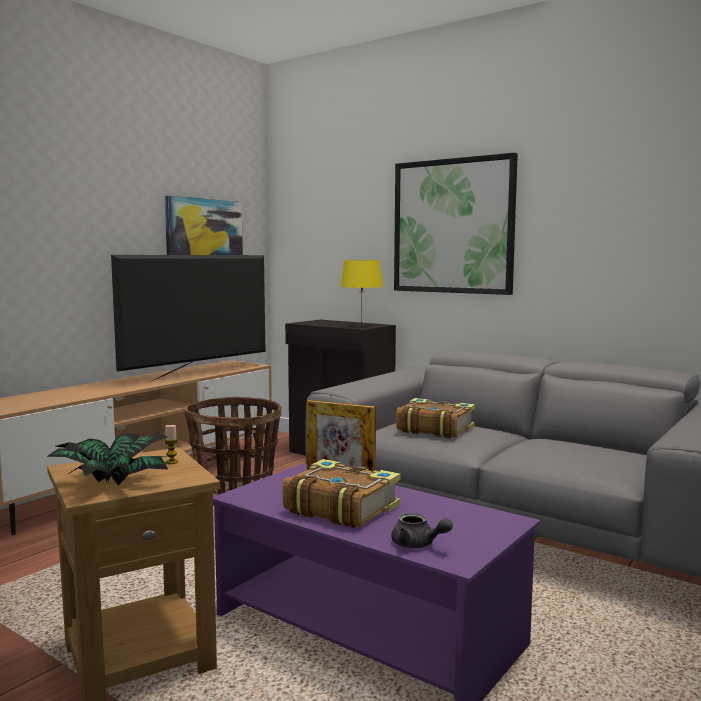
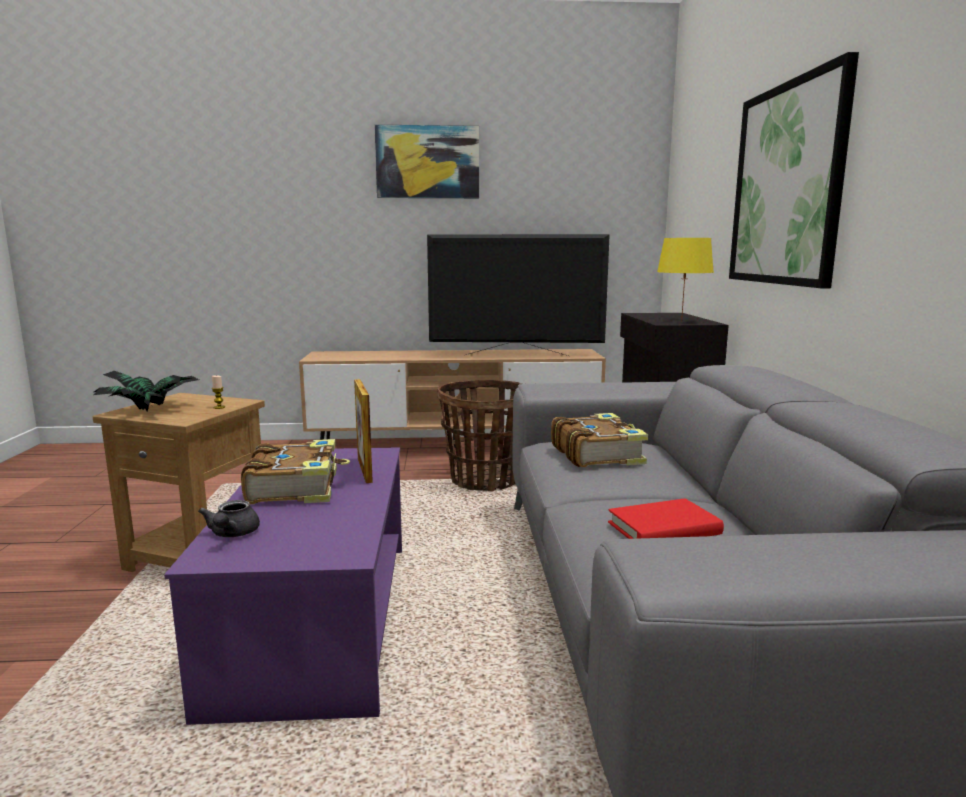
camera: 50 degrees right, 5 degrees up
picture [165,196,243,255] -> picture moved to [375,125,479,198]
none -> red book [608,498,724,539]

